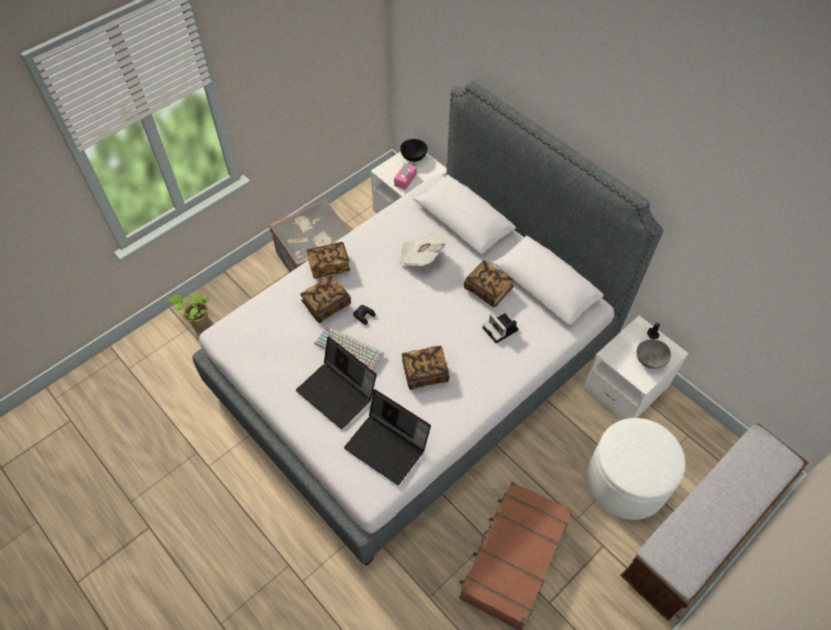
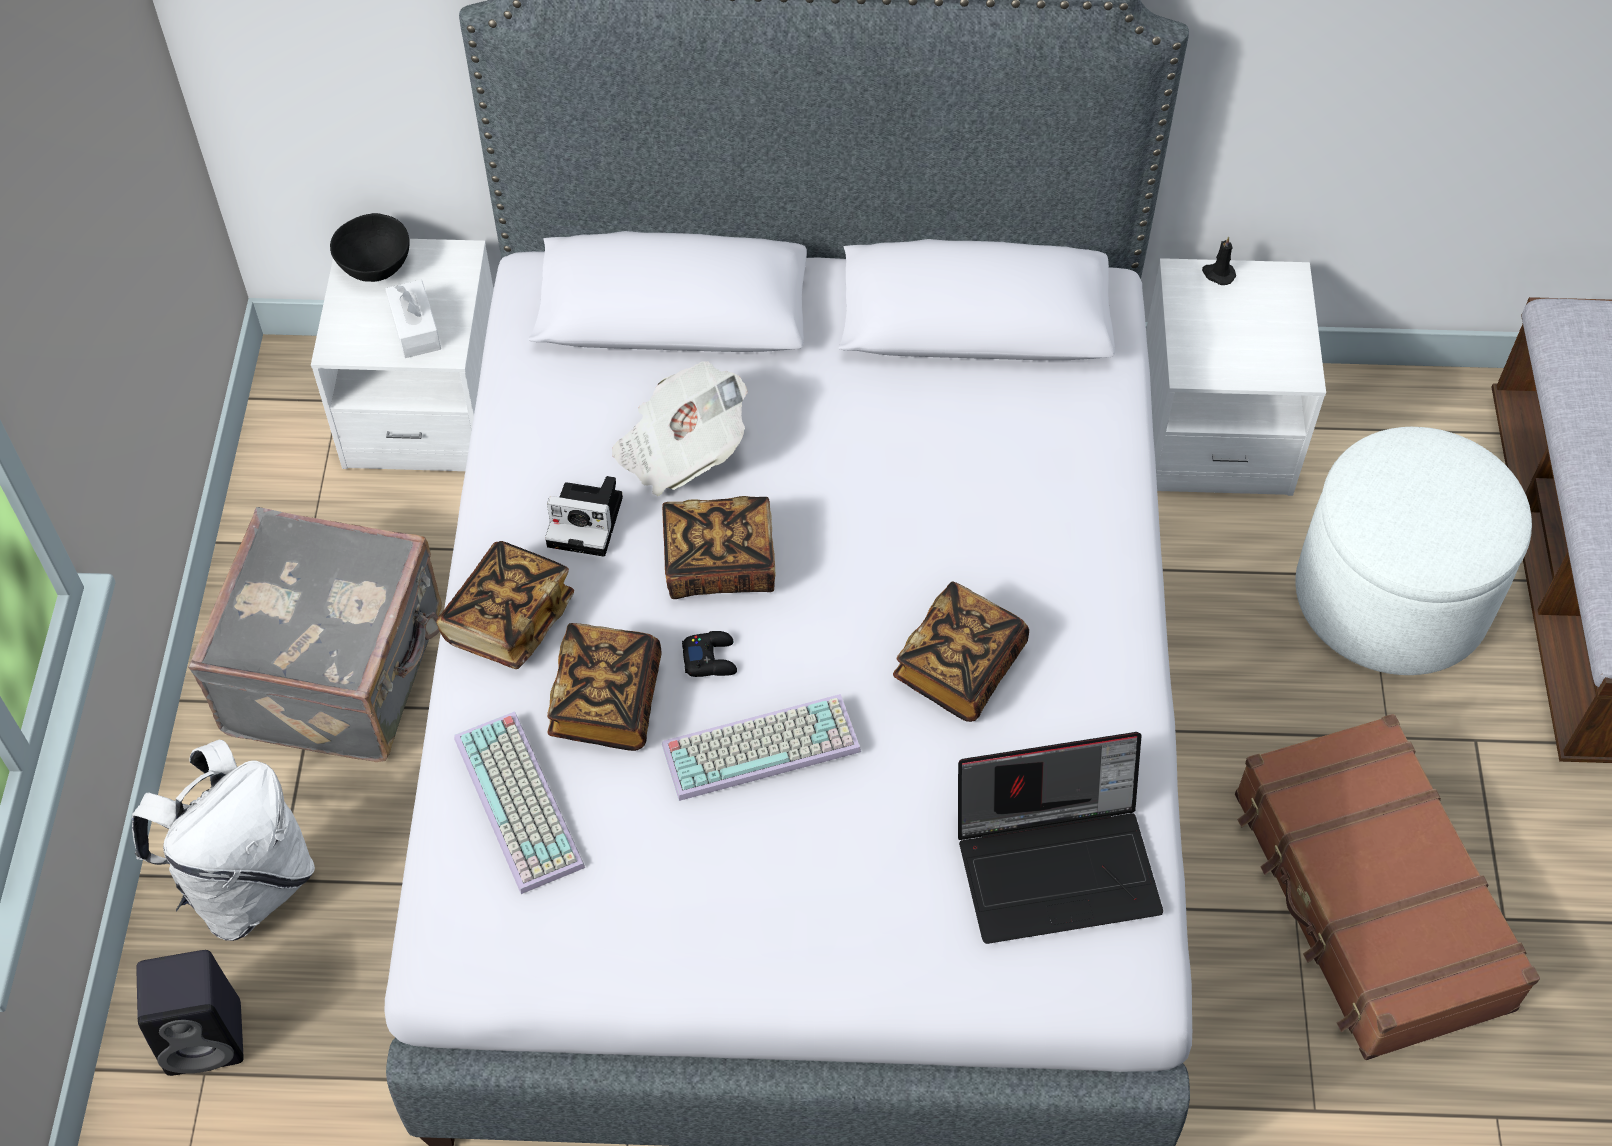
camera: 45 degrees left, 0 degrees up
potted plant [167,294,210,328] -> black speaker [136,950,243,1076]
laptop [296,337,377,429] -> none
pink tissue box [394,163,417,190] -> white tissue box [386,280,441,358]
book [464,260,514,308] -> book moved to [662,496,776,599]
camera [483,313,519,343] -> camera moved to [545,476,623,557]
grey bowl [637,339,671,369] -> none
none -> white backpack [132,740,315,941]
none -> keyboard [454,711,585,894]

